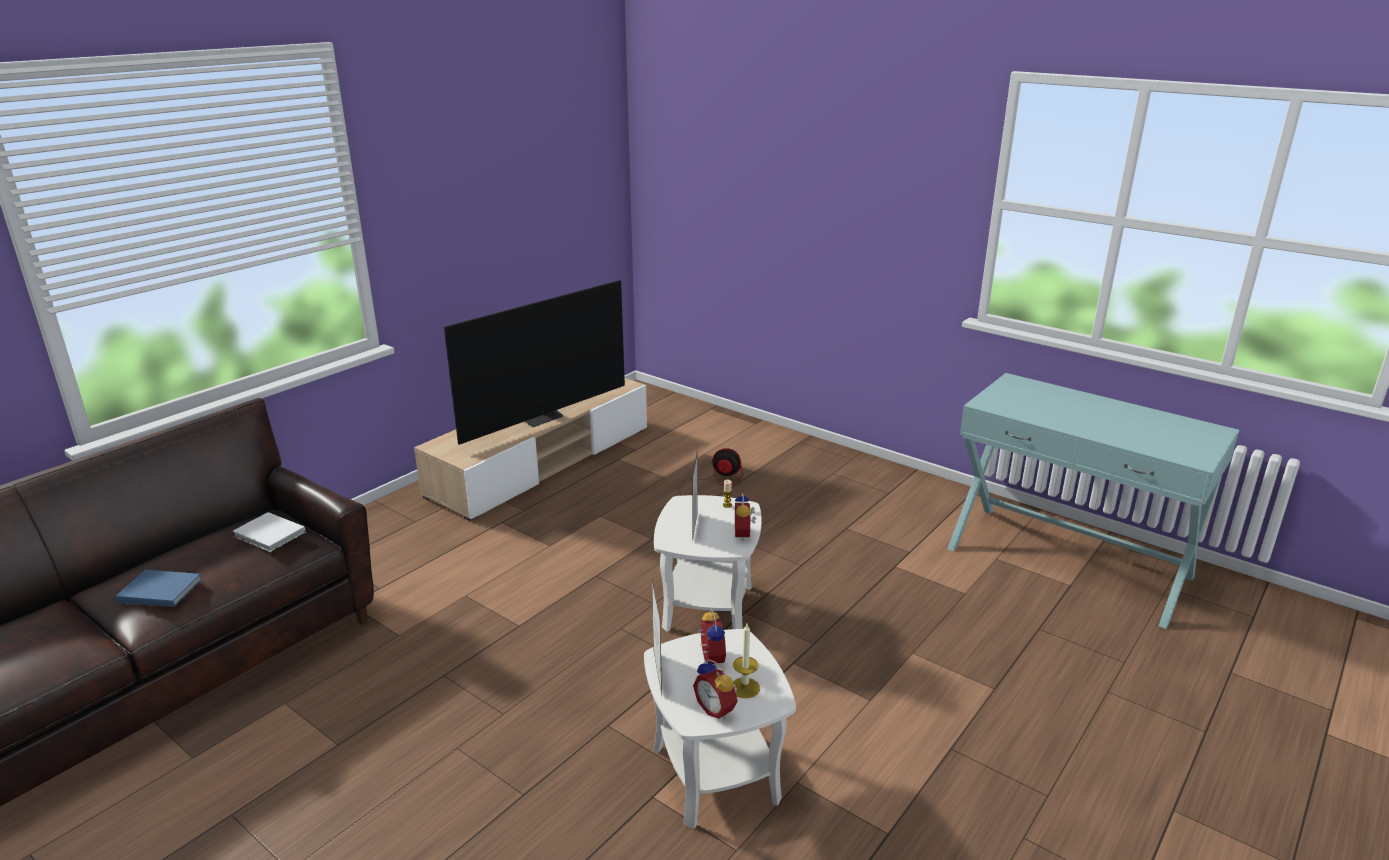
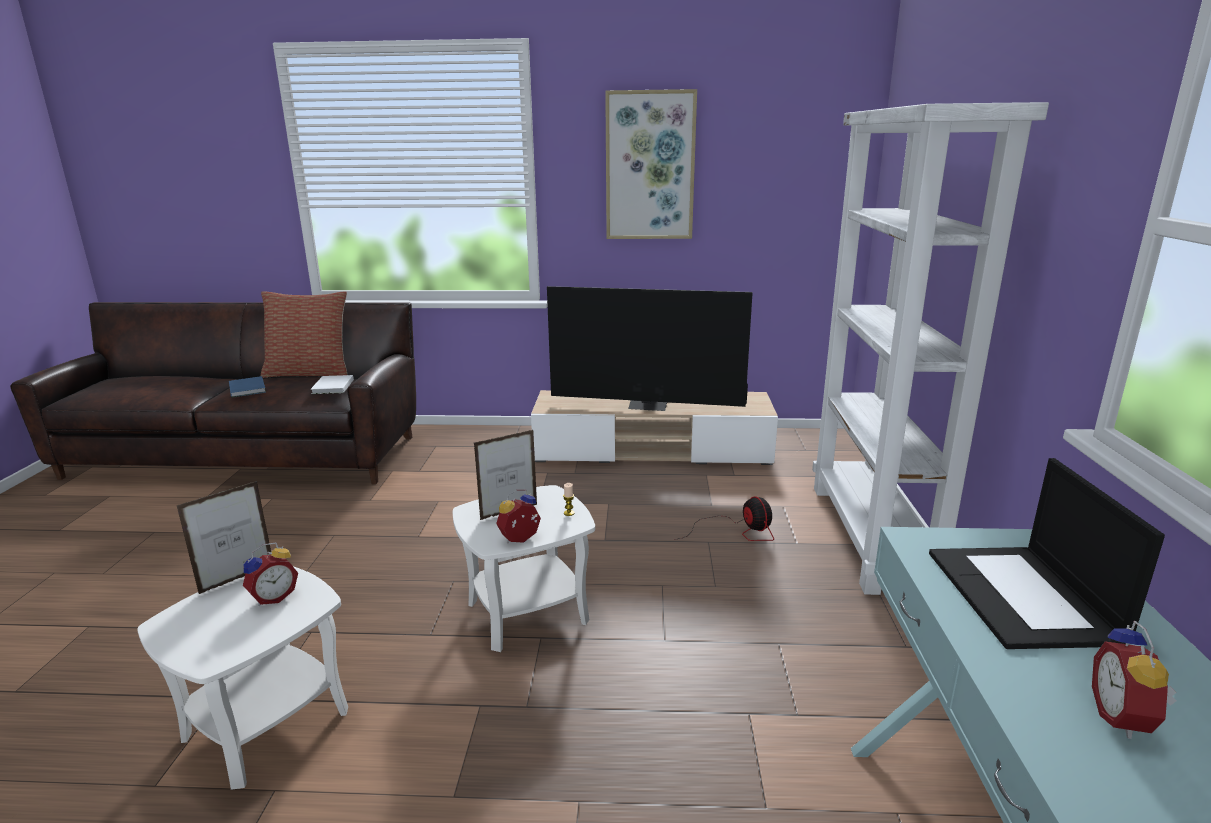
camera: 55 degrees right, 5 degrees down
alarm clock [693,659,738,719] -> alarm clock moved to [1092,621,1177,739]
candle [733,624,760,698] -> none
none -> pillow [261,291,347,378]
none -> picture [605,89,697,239]
none -> white bookcase [812,102,1049,595]
none -> laptop [929,458,1165,649]

